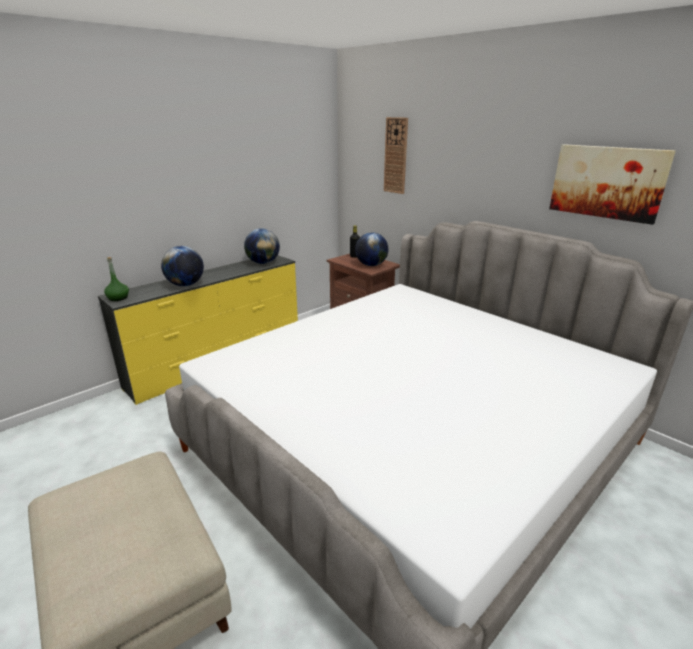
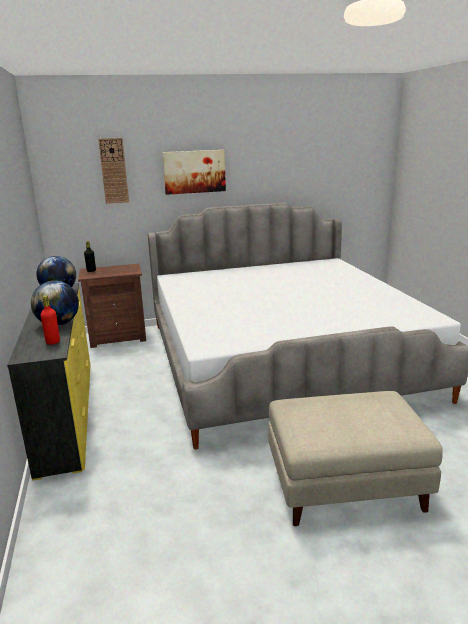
camera: 60 degrees left, 5 degrees down
green bottle [104,257,129,301] -> none
globe [355,232,388,266] -> none
picture [549,144,676,225] -> picture moved to [162,150,226,195]
none -> red bottle [40,295,60,345]

